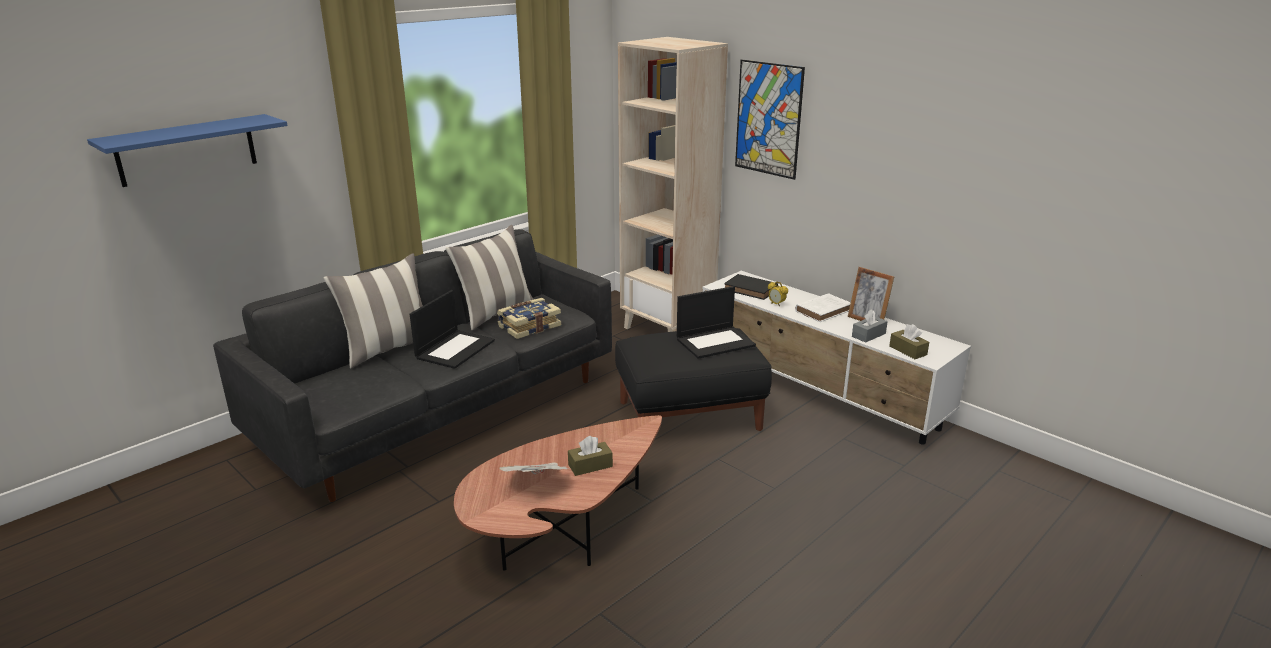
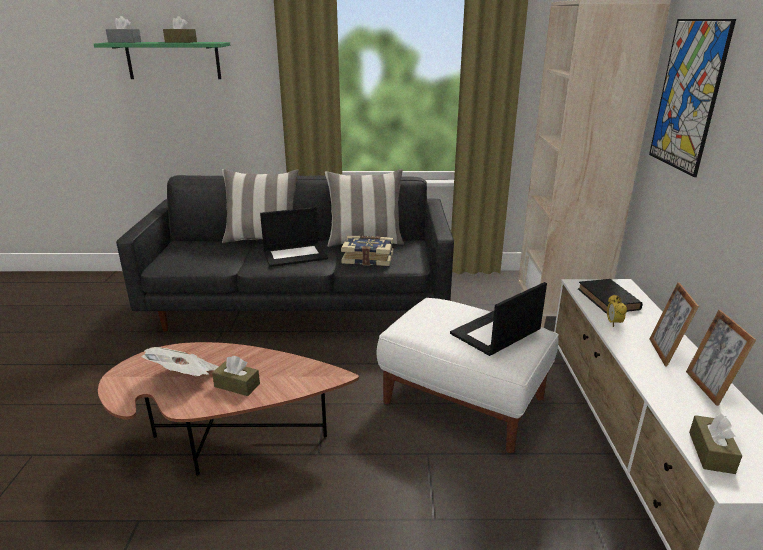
camera: 45 degrees right, 0 degrees up
blue shelf [87,114,288,187] -> green shelf [94,42,230,79]
black ottoman [615,328,772,431] -> white ottoman [377,298,559,453]
laptop [677,286,756,359] -> laptop turned 120 degrees clockwise [450,282,547,356]
white book [795,293,851,322] -> picture frame [649,282,699,367]
grey tissue box [852,309,888,343] -> grey tissue box moved to [106,16,141,43]
none -> brown tissue box [163,16,197,43]

